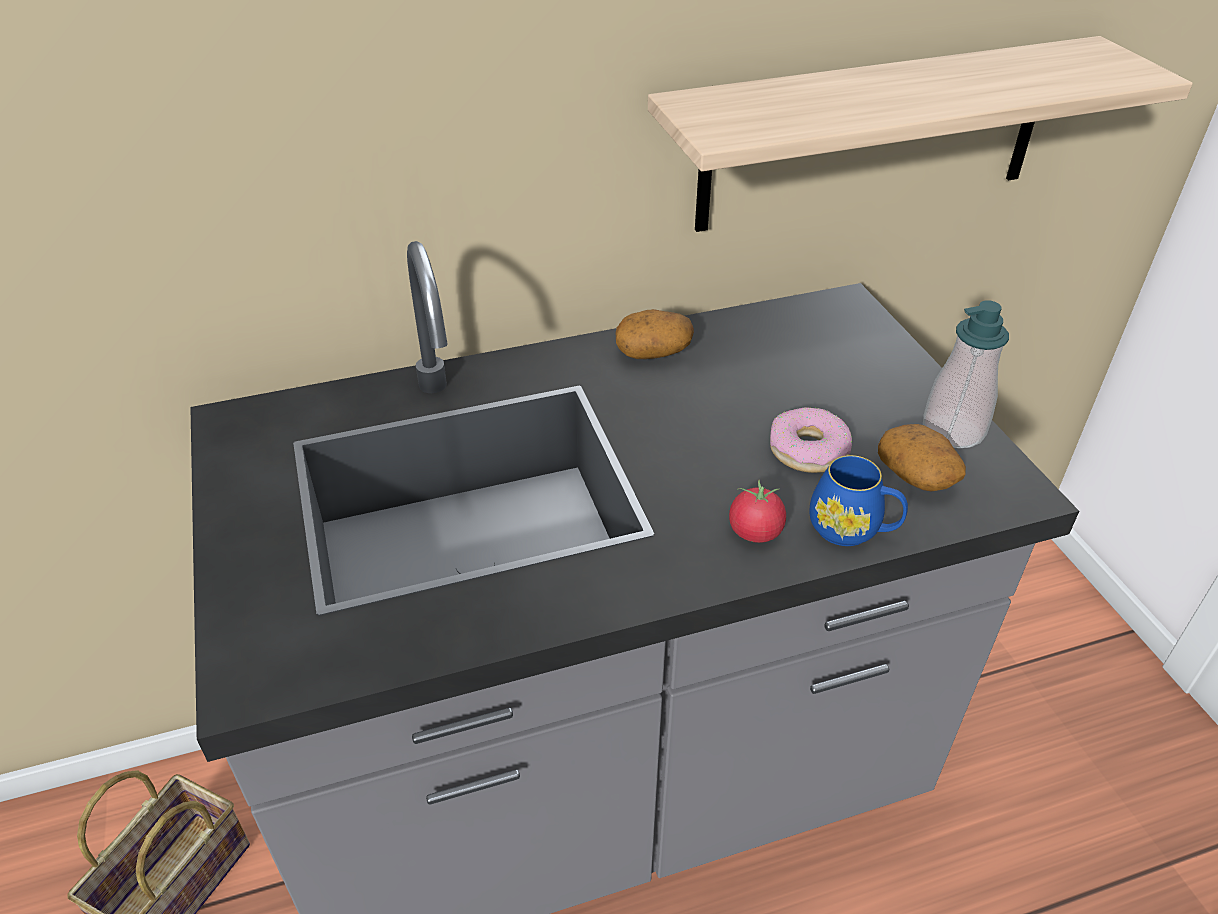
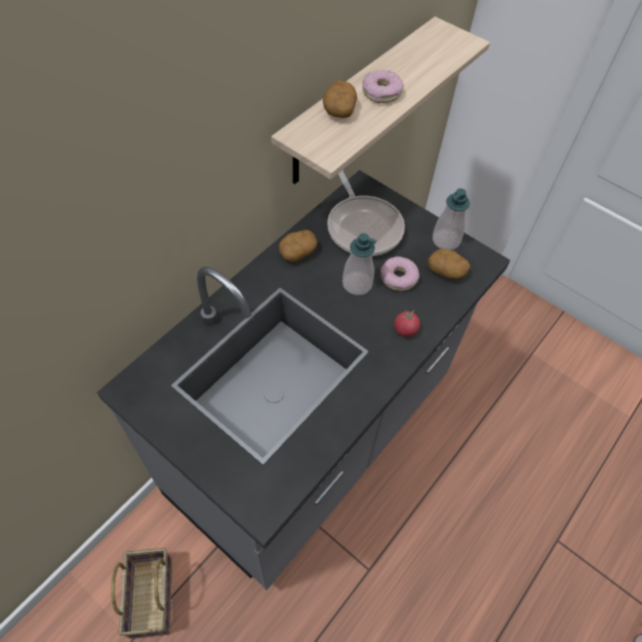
camera: 35 degrees left, 15 degrees up
blue mug [809,455,908,546] -> none
none -> potato [323,81,357,118]
none -> frying pan [327,170,405,256]
none -> soap dispenser [342,233,377,295]
none -> donut [362,70,404,103]

